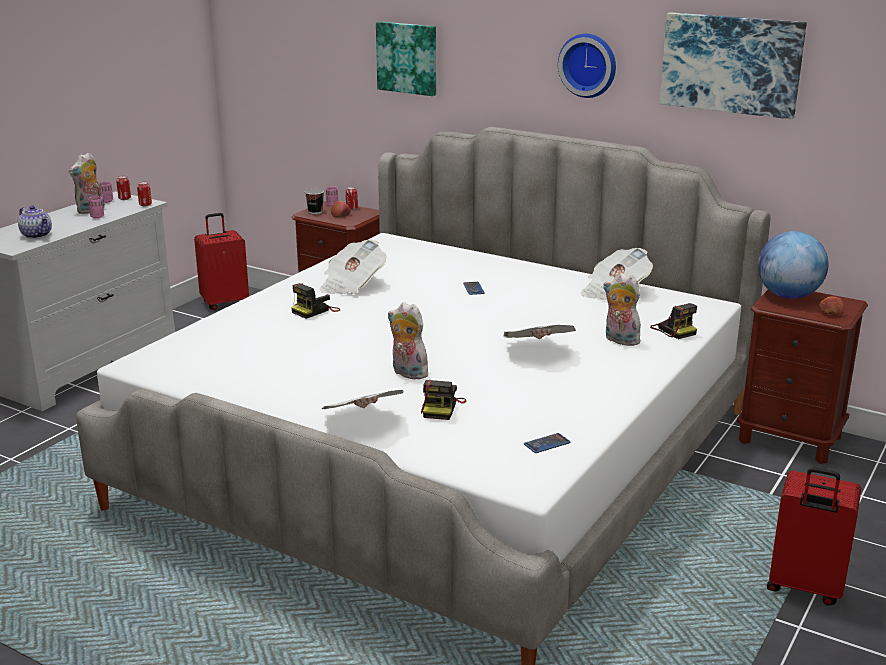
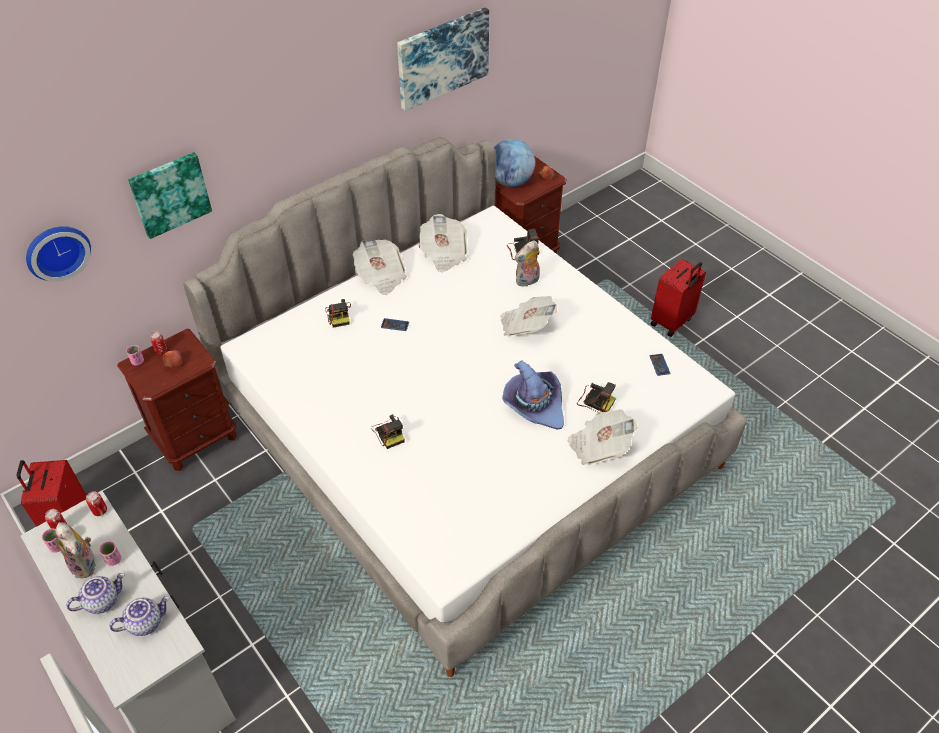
camera: 70 degrees left, 25 degrees up
cup [305,189,324,214] -> none
newspaper [320,240,387,294] -> newspaper moved to [353,240,407,295]
plush toy [388,302,428,380] -> purple hat [502,360,564,430]
wall clock [558,34,616,98] -> wall clock moved to [26,226,91,282]
none -> teapot [66,573,125,614]
none -> camera [325,299,351,327]

